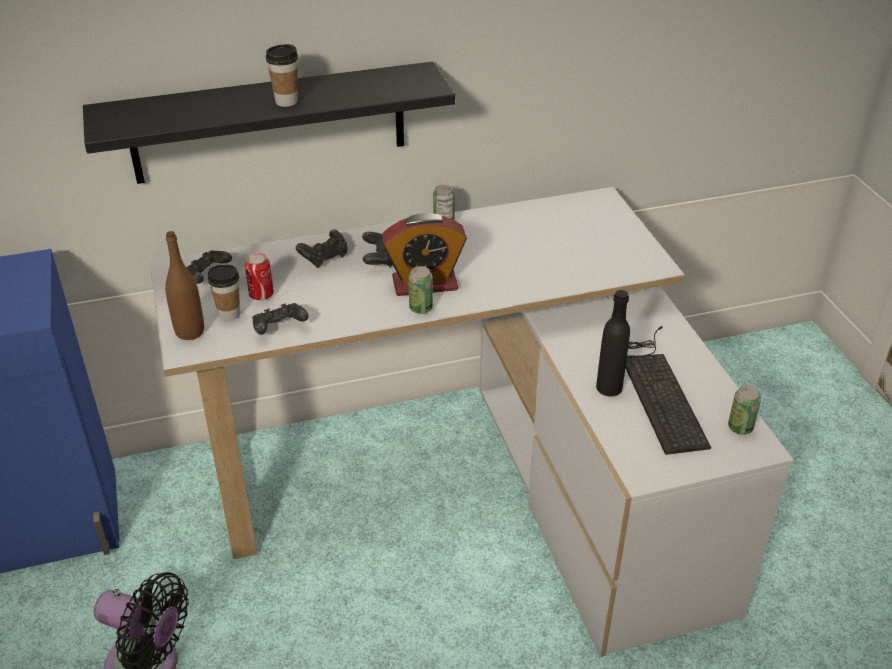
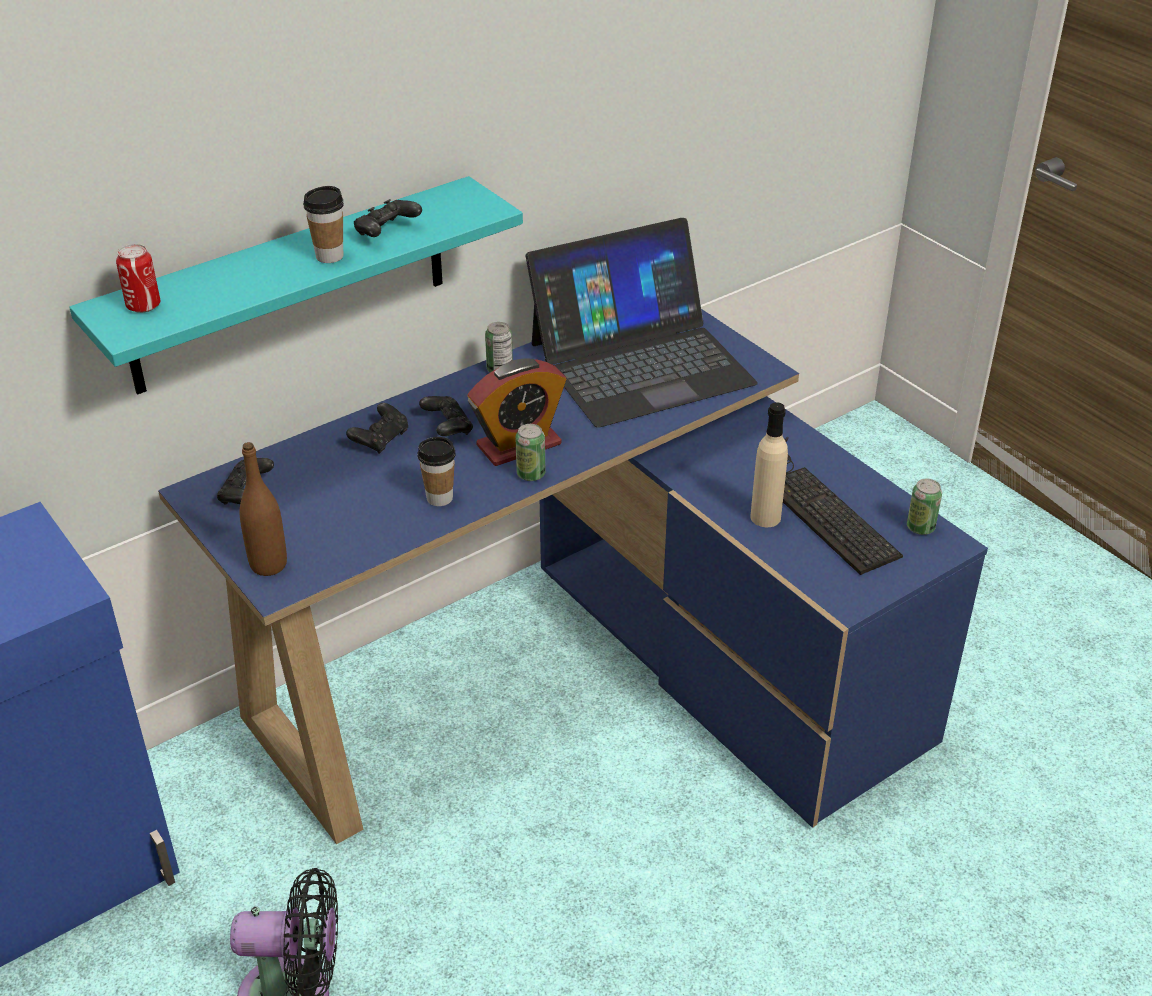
camera: 20 degrees left, 0 degrees up
black shelf [83,62,455,184] -> turquoise shelf [69,176,523,394]
white desk [150,187,794,657] -> blue desk [158,309,988,844]
cup [208,264,240,321] -> cup moved to [418,437,456,506]
can [245,252,274,300] -> can moved to [116,244,161,313]
black game controller [252,303,309,335] -> black game controller moved to [354,199,422,237]
black bottle [596,290,630,396] -> beige bottle [750,402,788,527]
none -> laptop [526,218,758,428]

